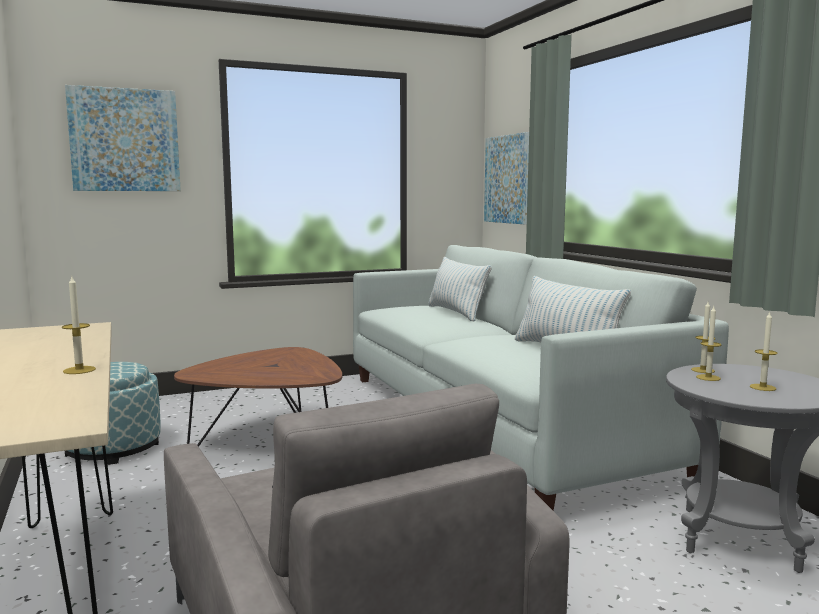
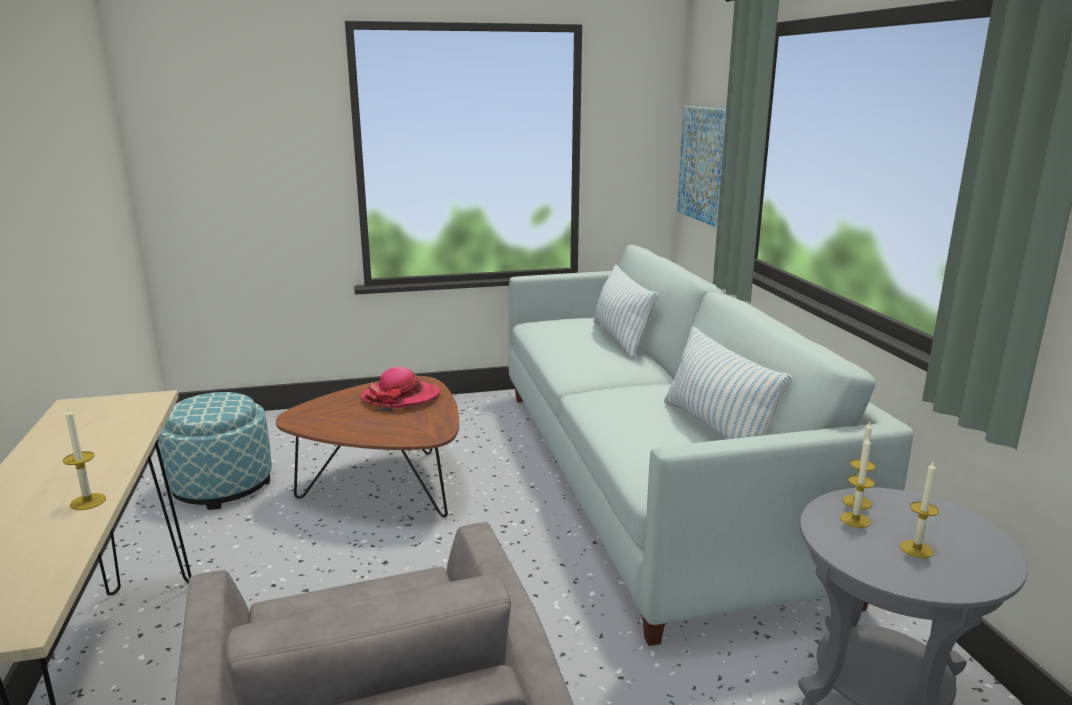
camera: 10 degrees right, 10 degrees up
picture [65,85,181,191] -> none
none -> hat [361,367,440,408]

